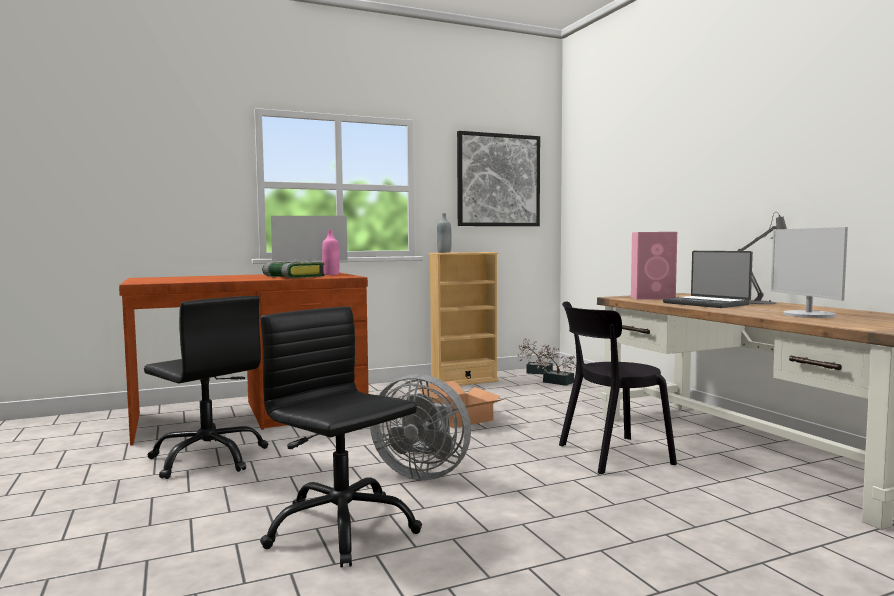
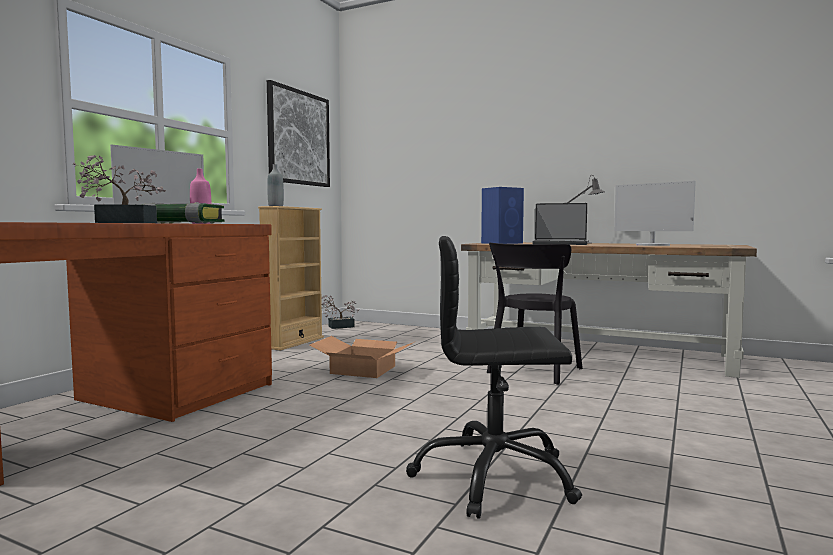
camera: 40 degrees left, 0 degrees up
black office chair [144,296,268,479] -> none
grey fan [370,374,471,480] -> none
potted plant [535,344,576,386] -> potted plant moved to [73,155,166,223]
pink speaker [631,232,677,300] -> blue speaker [481,187,524,244]

